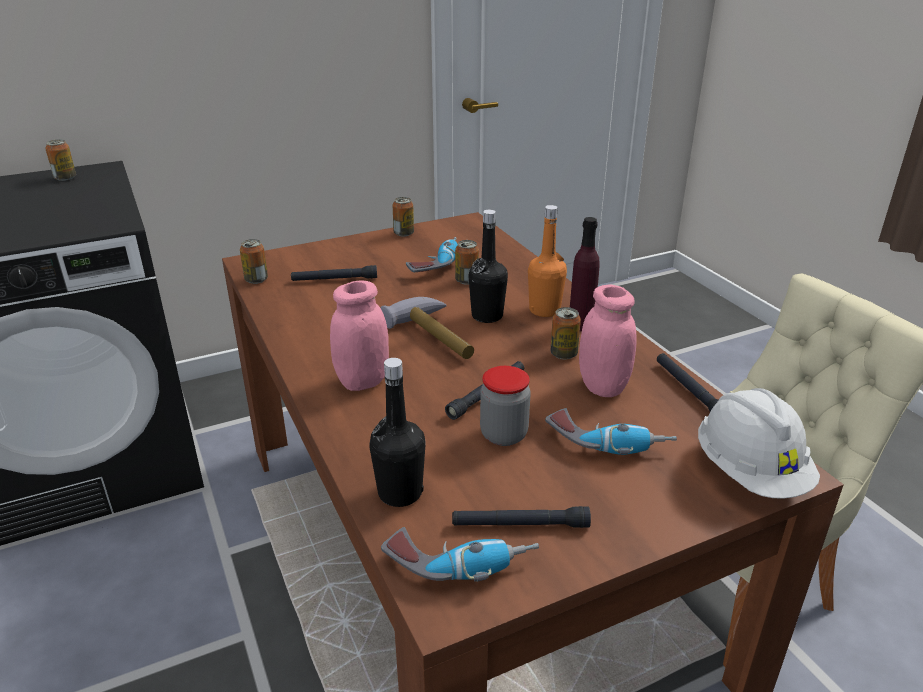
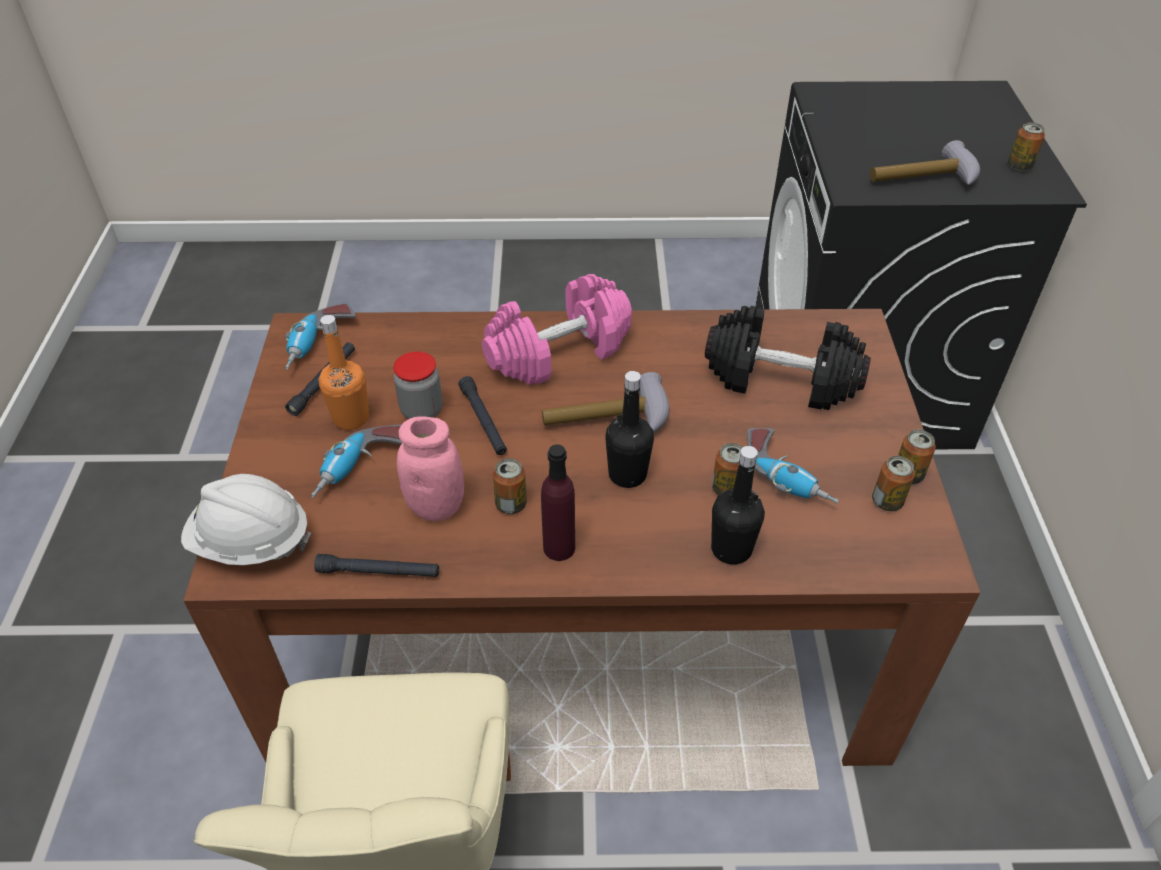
camera: 115 degrees right, 15 degrees up
can [240,239,268,284] -> can moved to [872,456,915,511]
black flashlight [291,265,377,281] -> black dumbbell [705,306,871,410]
pink jar [330,280,389,391] -> pink dumbbell [482,274,632,385]
black bottle [369,358,426,507] -> black bottle moved to [711,446,765,565]
orange bottle [528,205,567,317] -> orange bottle moved to [319,315,369,430]
none -> hammer [870,140,980,185]

